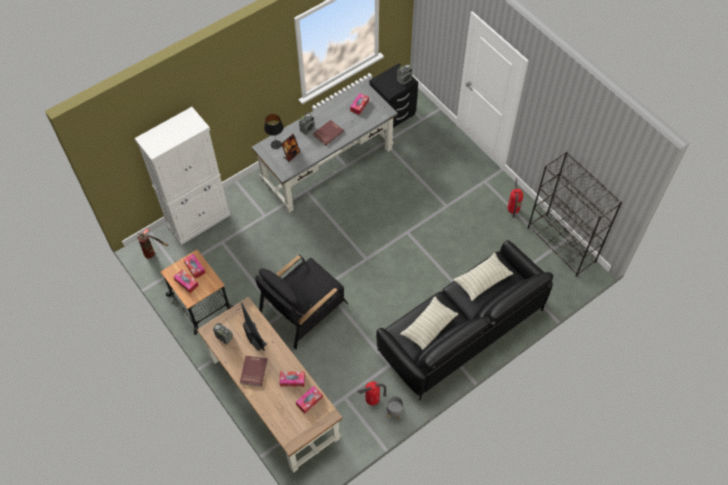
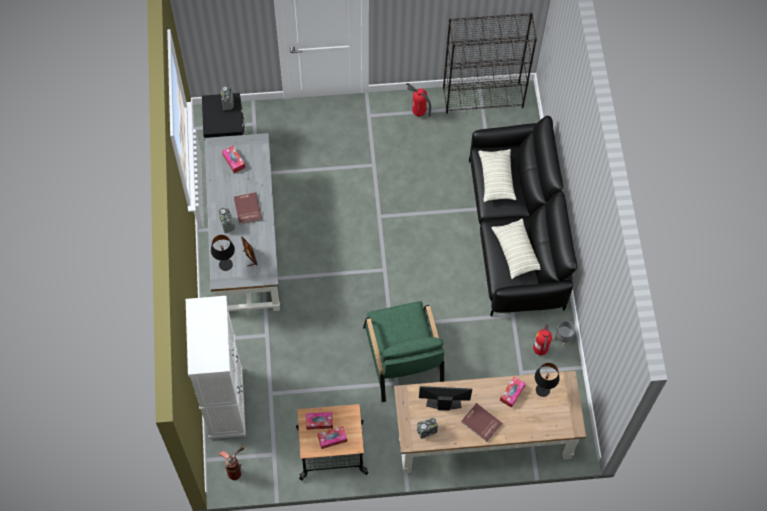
camera: 60 degrees left, 5 degrees up
black armchair [255,255,348,350] -> green armchair [363,301,444,402]
tissue box [296,386,323,413] -> black table lamp [535,363,560,397]

